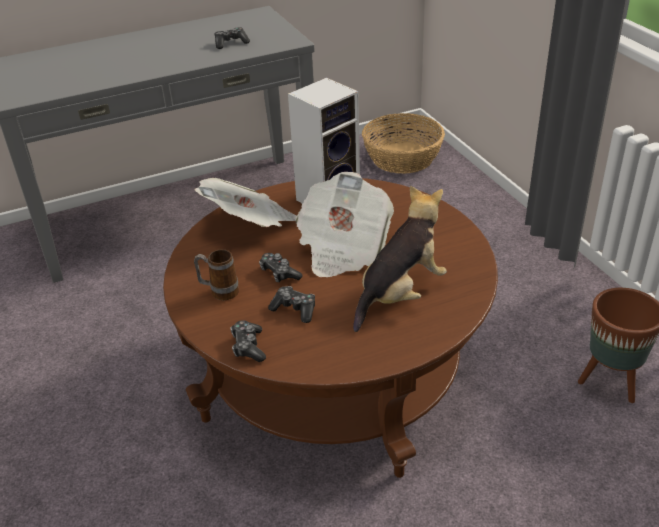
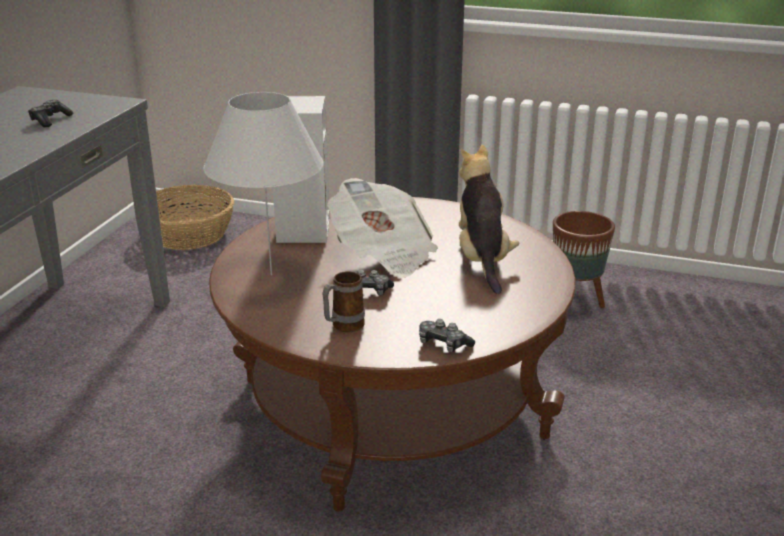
camera: 50 degrees left, 10 degrees down
newspaper [194,178,297,227] -> white table lamp [203,92,324,275]
game controller [268,286,315,323] -> none

